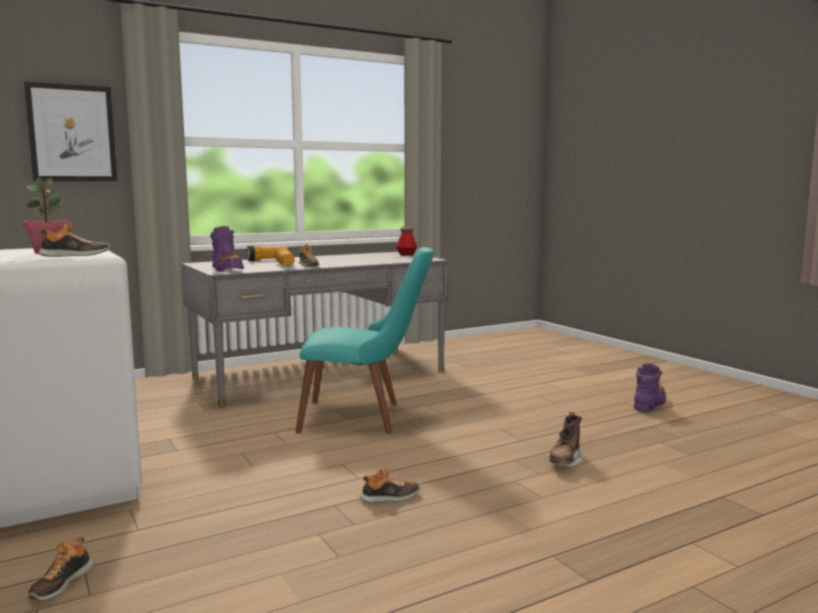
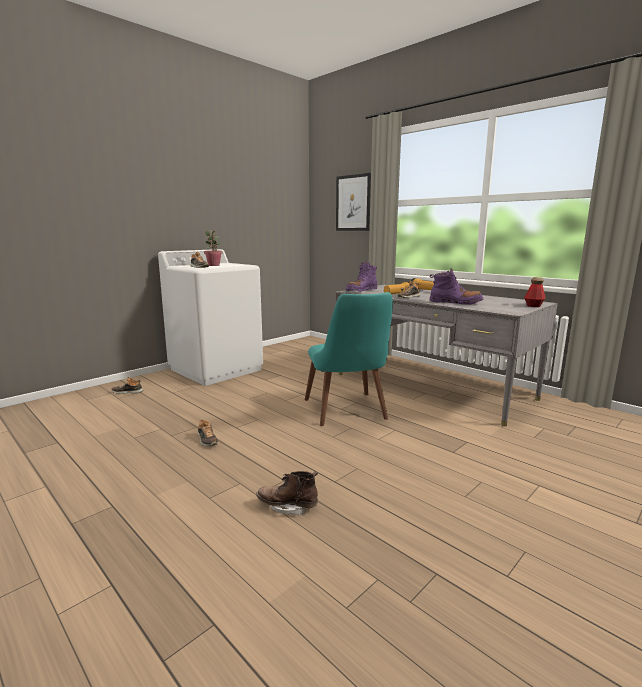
camera: 75 degrees right, 5 degrees up
purple boot [634,363,666,412] -> purple boot moved to [430,268,483,305]

